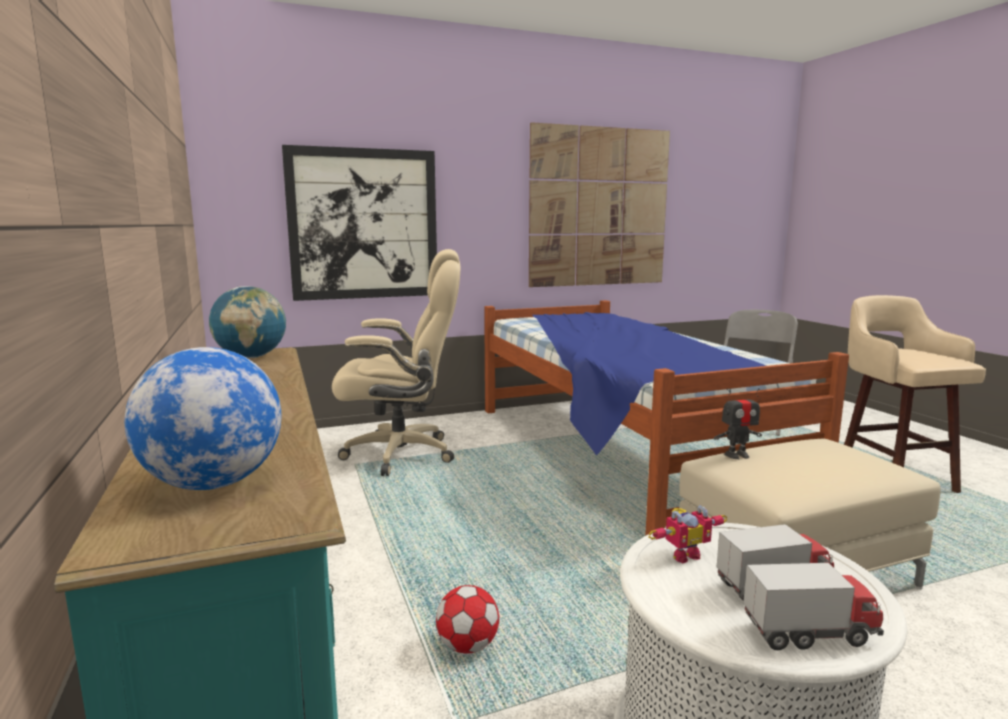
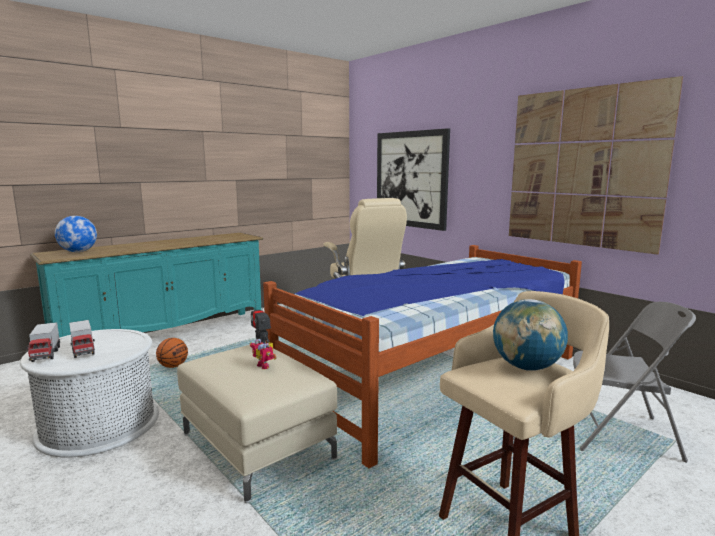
camera: 70 degrees right, 0 degrees up
globe [209,286,286,358] -> globe moved to [493,299,568,371]
football [436,585,499,653] -> basketball [156,338,188,368]
toy robot [648,505,728,563] -> toy robot moved to [250,339,276,369]

